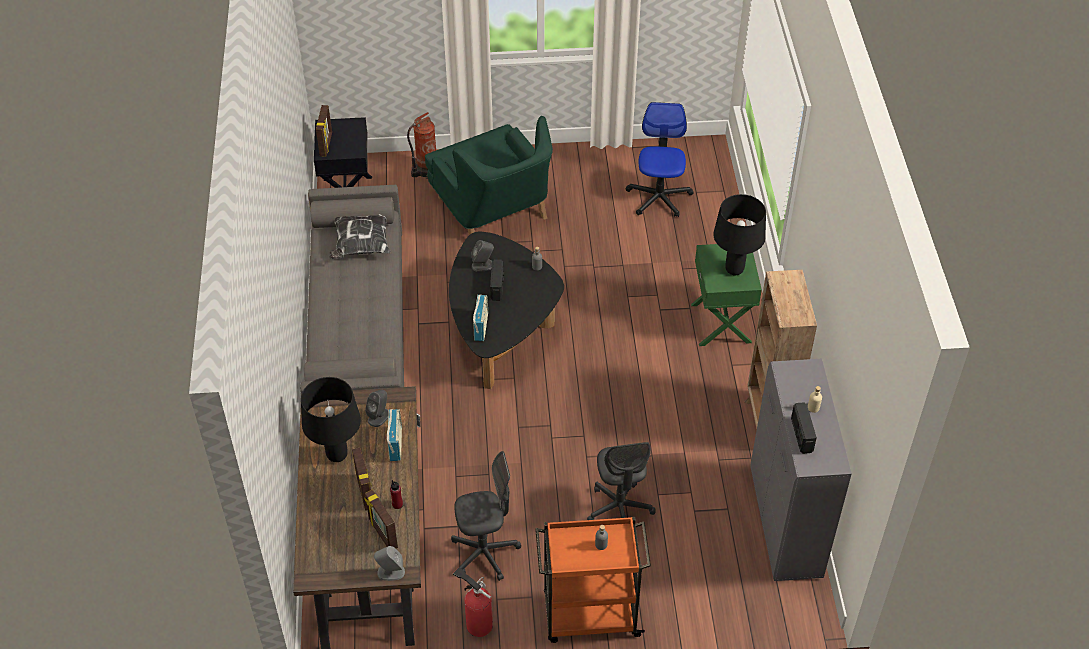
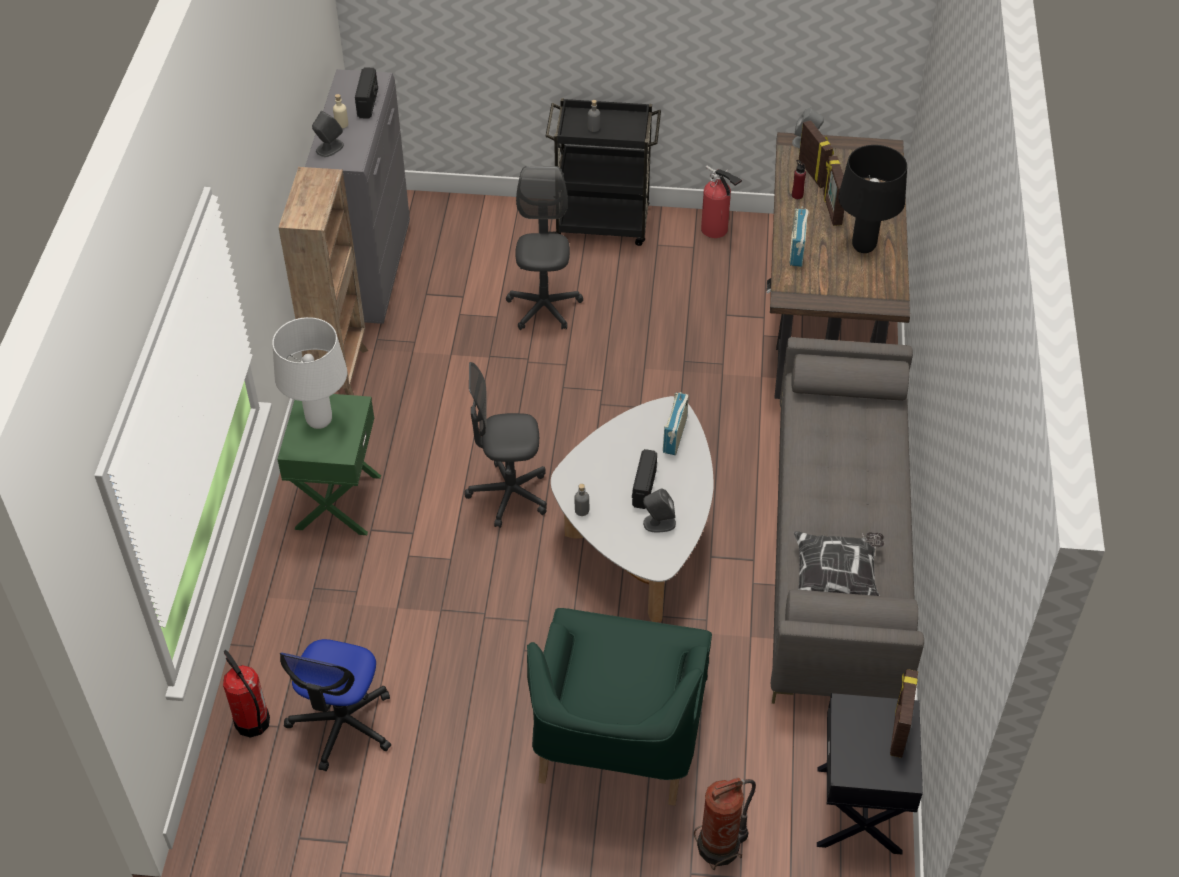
camera: 170 degrees left, 0 degrees up
grey speaker [365,390,389,427] -> grey speaker moved to [312,111,344,157]
green armchair [425,116,553,235] -> green armchair turned 150 degrees counterclockwise [527,608,712,806]
black coffee table [449,232,564,389] -> white coffee table [551,396,714,622]
grey office chair [451,451,521,581] -> grey office chair moved to [465,362,547,528]
orange cart [535,517,651,643] -> black cart [545,98,661,246]
black table lamp [713,194,766,275] -> white table lamp [272,317,347,429]
none -> fire extinguisher [223,650,270,738]

